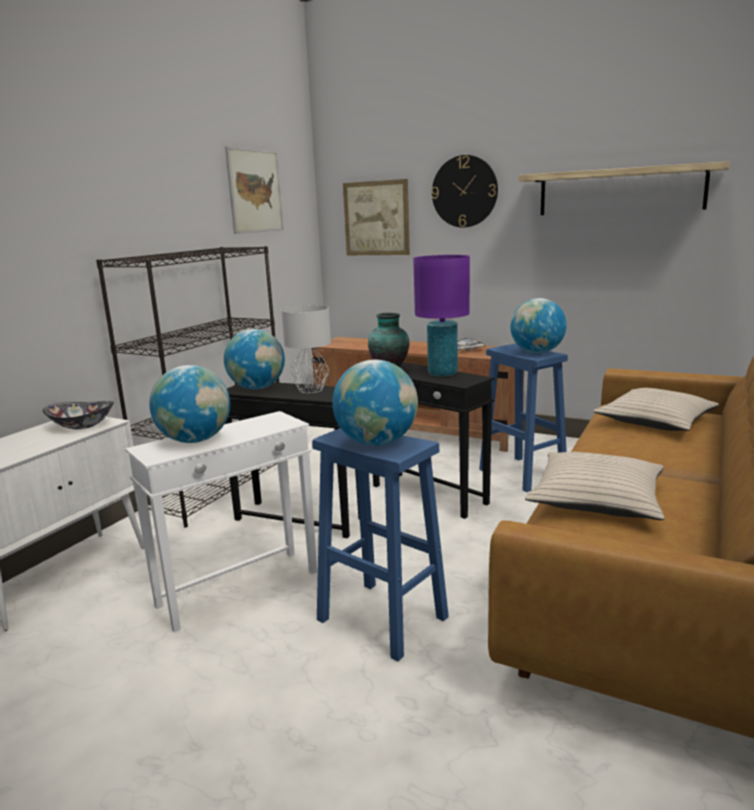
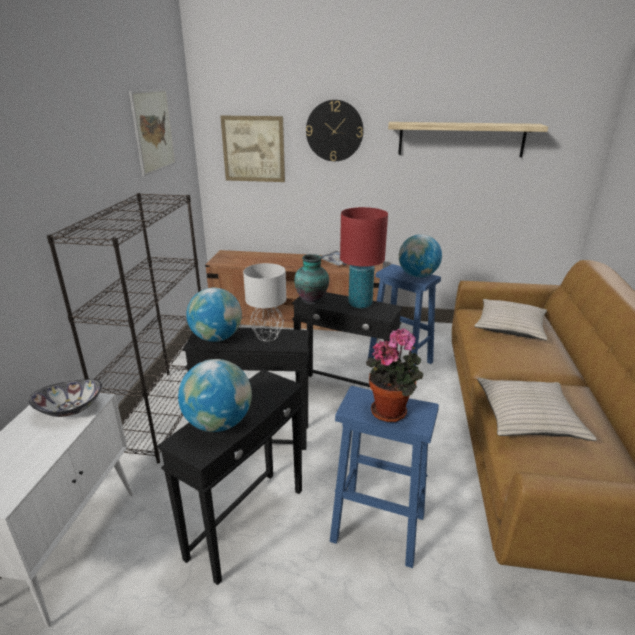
camera: 20 degrees left, 10 degrees up
white side table [125,411,317,632] -> black side table [157,370,303,585]
globe [332,360,418,446] -> potted plant [366,328,423,422]
purple table lamp [413,255,470,377] -> red table lamp [340,207,388,308]

